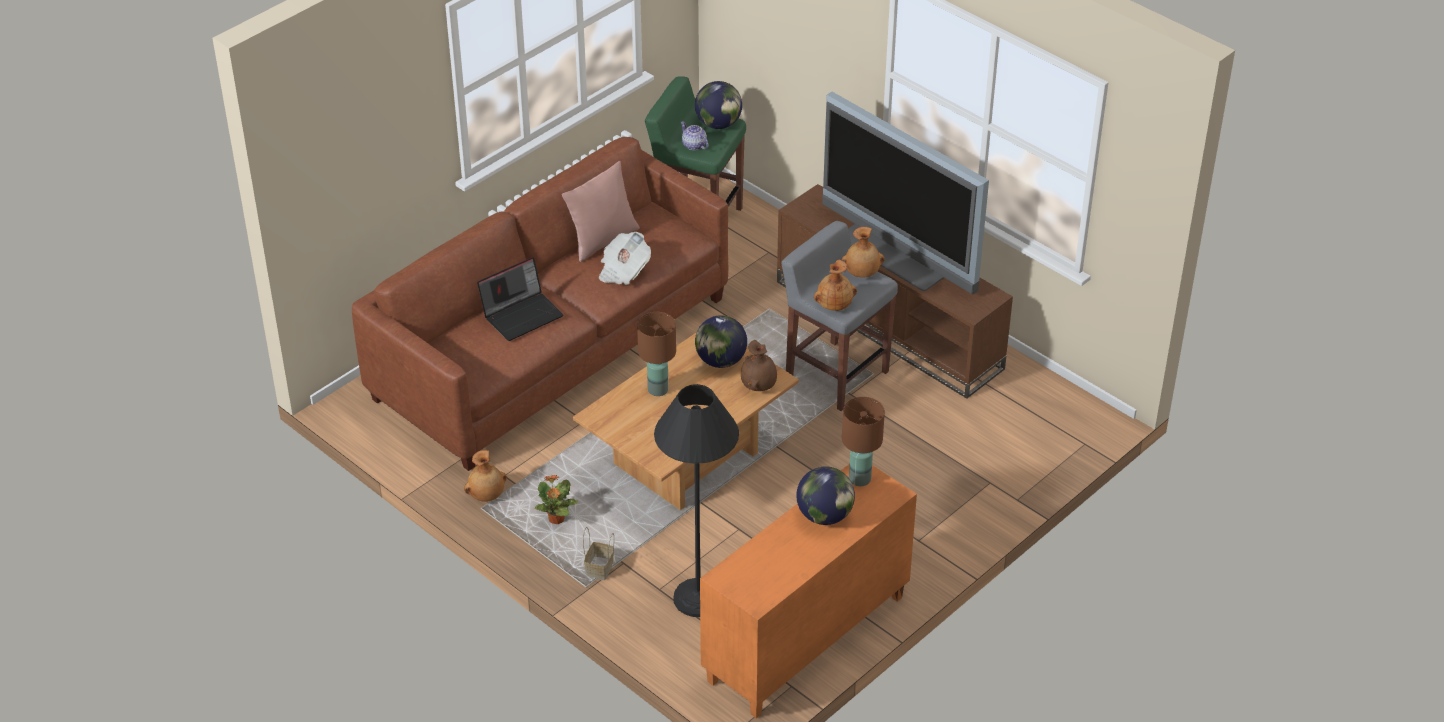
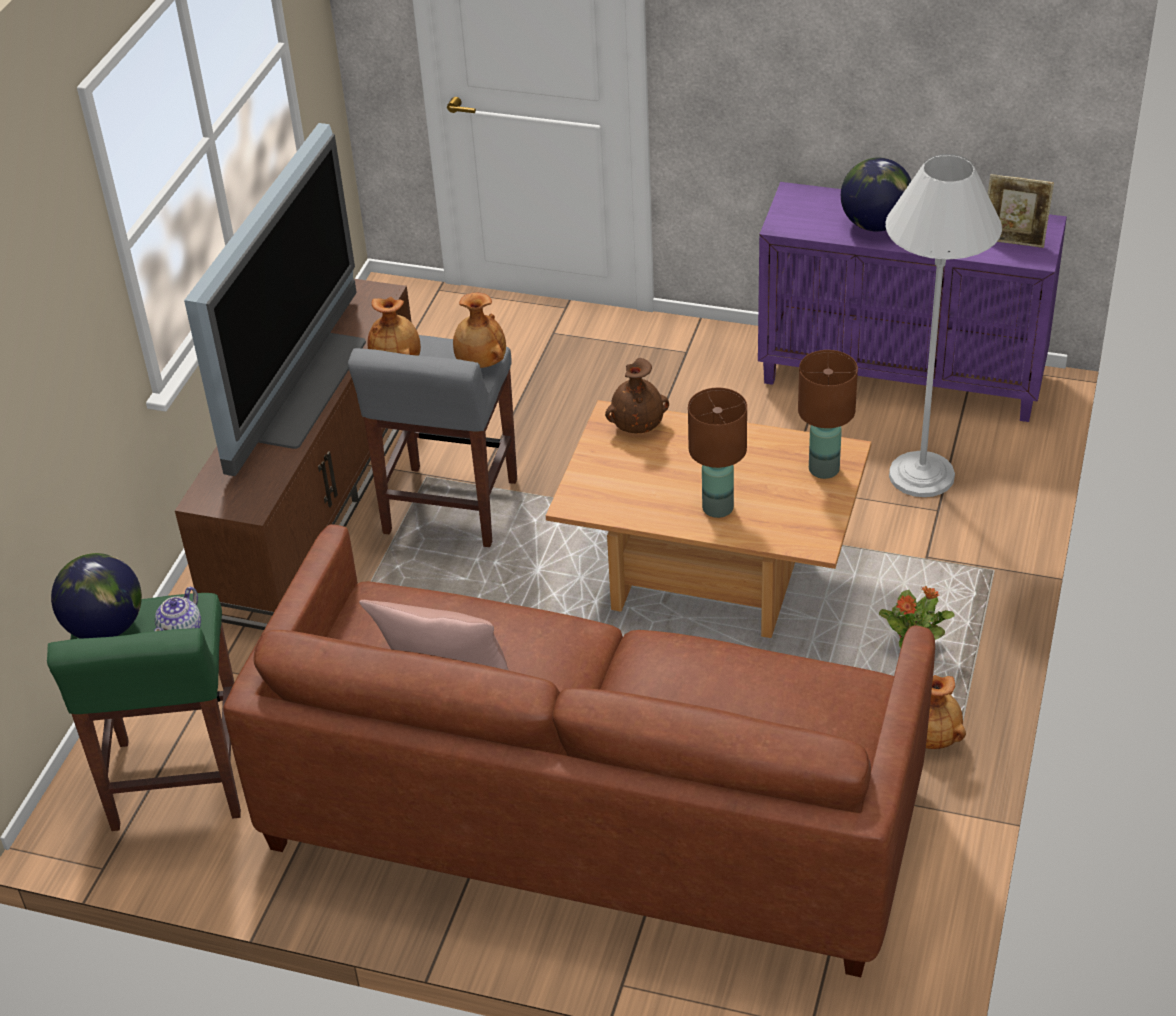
camera: 115 degrees left, 0 degrees up
laptop [477,257,563,341] -> none
basket [583,527,614,580] -> none
newspaper [599,232,651,285] -> none
black floor lamp [654,384,739,617] -> white floor lamp [885,154,1002,497]
globe [695,315,747,368] -> none
orange cabinet [700,464,917,718] -> purple cabinet [758,182,1067,422]
brown table lamp [842,397,885,486] -> brown table lamp moved to [798,350,858,479]
none -> picture frame [988,174,1054,248]

